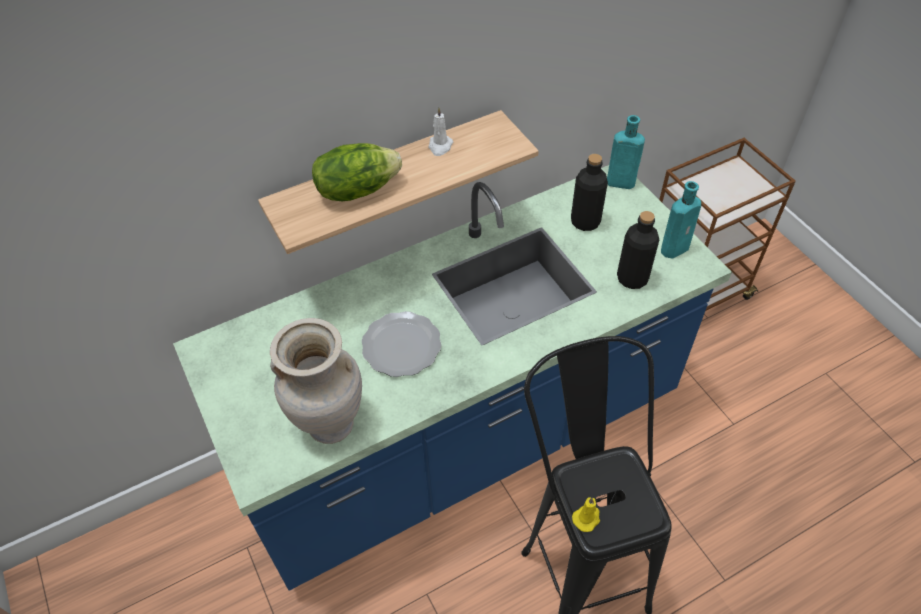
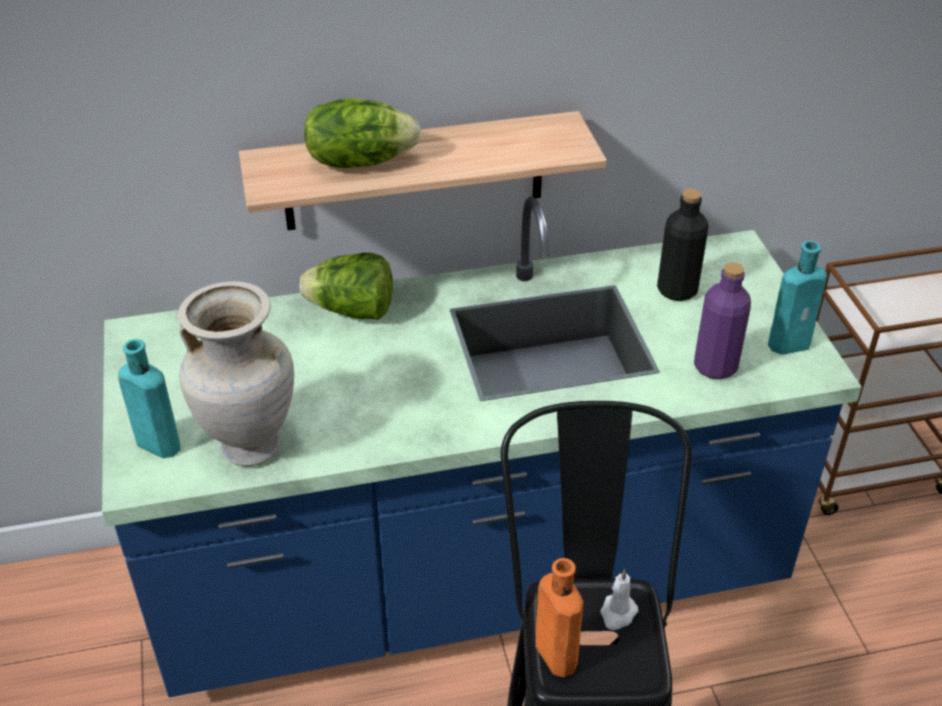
camera: 15 degrees right, 10 degrees down
plate [362,311,441,377] -> none
white candle [429,107,453,156] -> white candle moved to [600,569,638,630]
yellow candle [572,497,600,532] -> orange bottle [535,558,584,678]
turquoise bottle [607,115,645,189] -> turquoise bottle moved to [118,339,180,458]
black bottle [617,211,659,289] -> purple bottle [694,262,751,380]
none -> lettuce [300,253,393,320]

